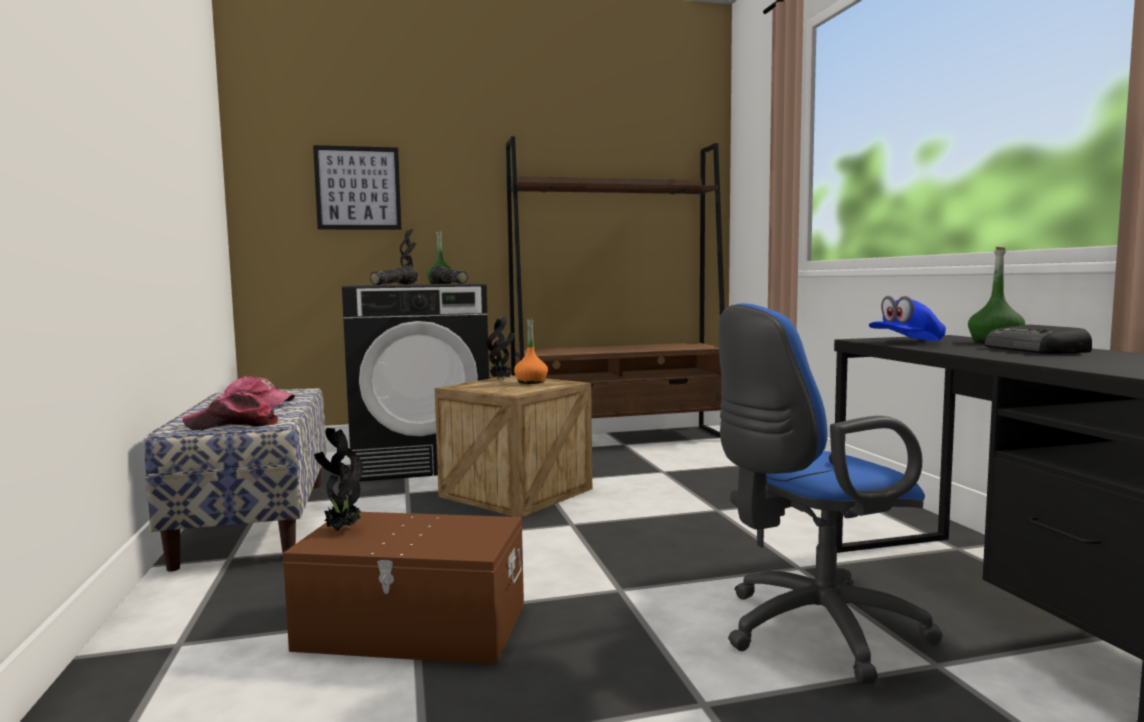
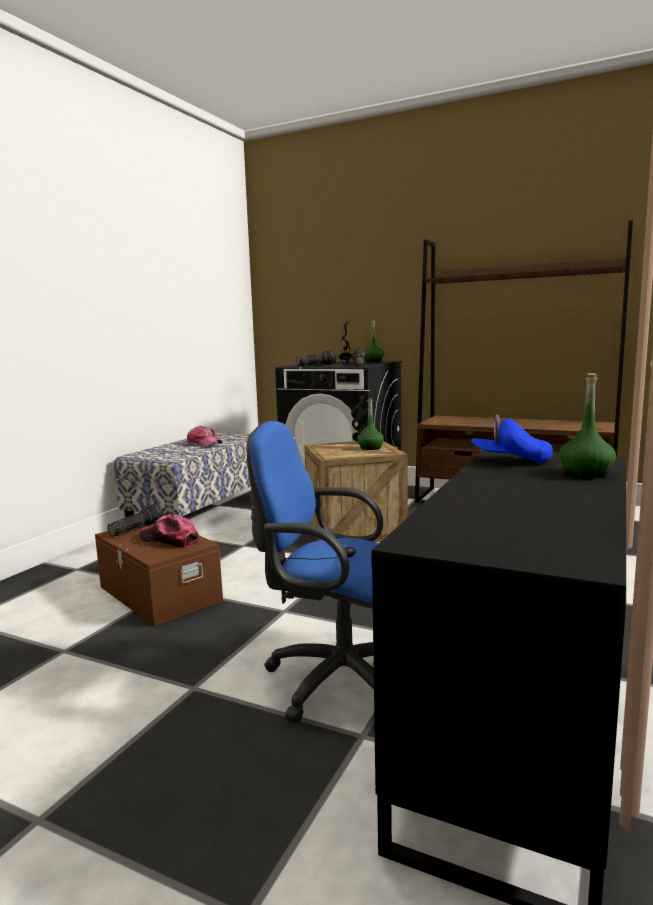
camera: 40 degrees right, 5 degrees up
cap [182,392,278,430] -> cap moved to [139,514,199,547]
picture [313,145,401,230] -> none
potted plant [314,428,363,531] -> flashlight [107,504,164,536]
orange bottle [514,318,548,384] -> green bottle [358,398,384,450]
radio [983,325,1092,354] -> none

